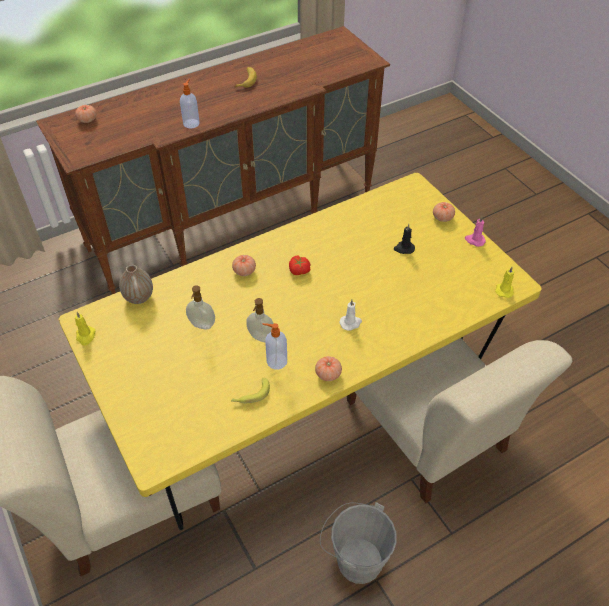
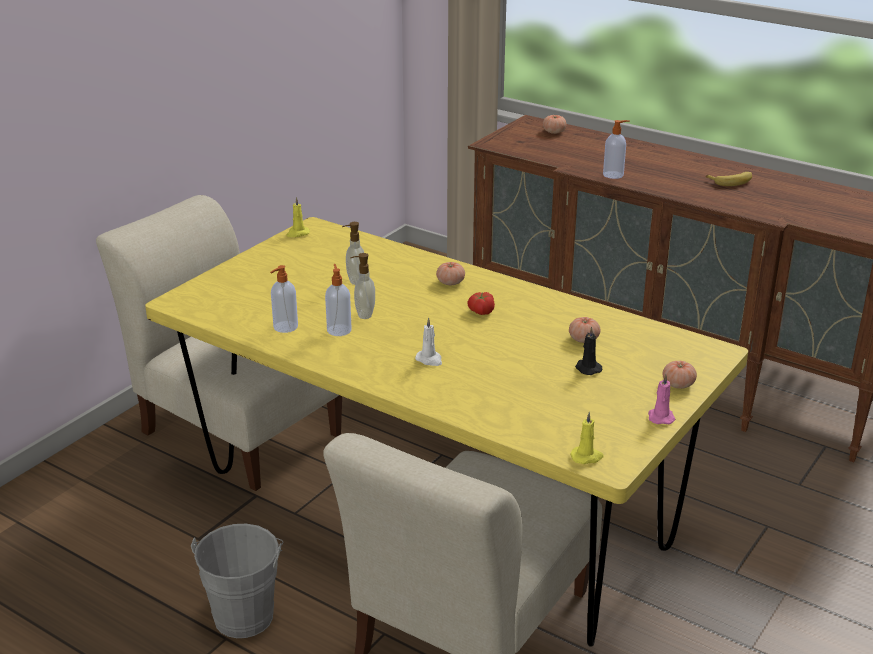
camera: 65 degrees right, 20 degrees down
vase [119,265,153,304] -> none
banana [231,378,270,403] -> soap dispenser [270,265,298,333]
tomato [315,356,342,381] -> tomato moved to [569,317,600,343]

